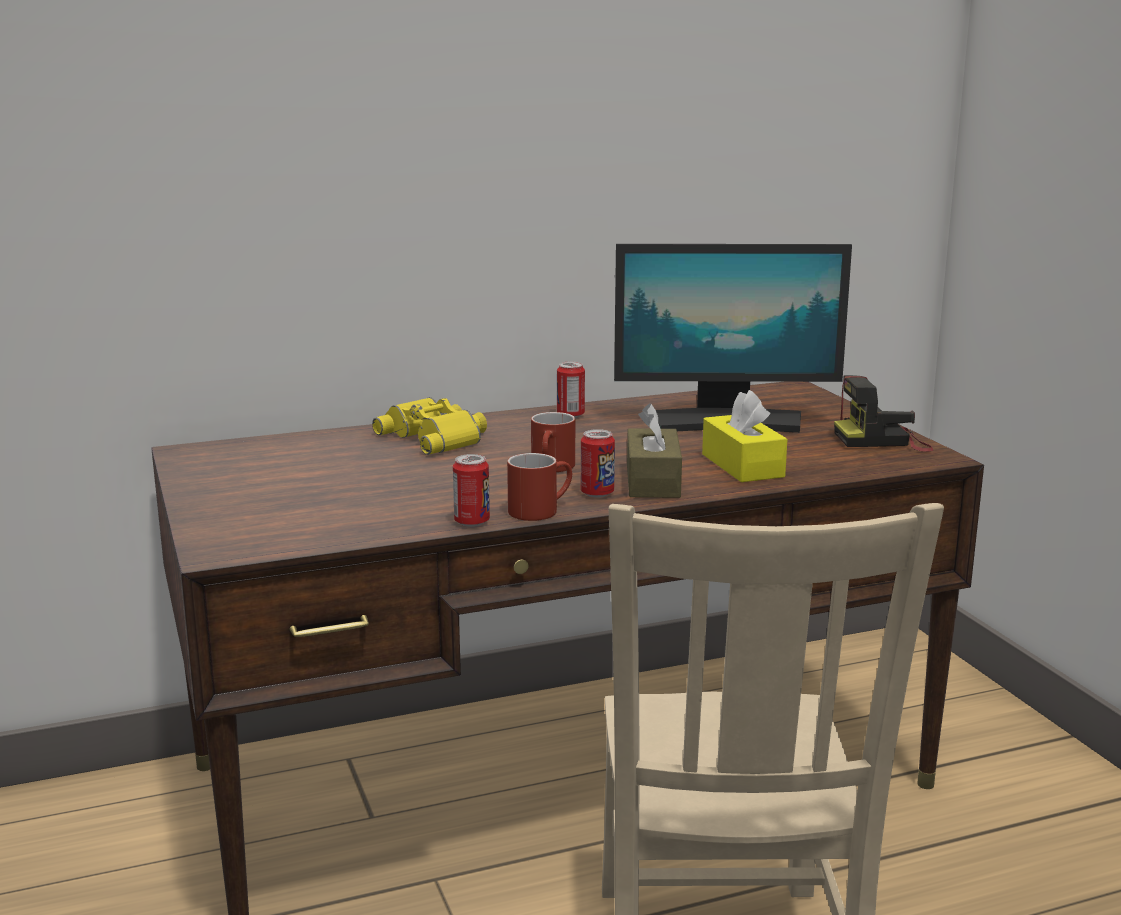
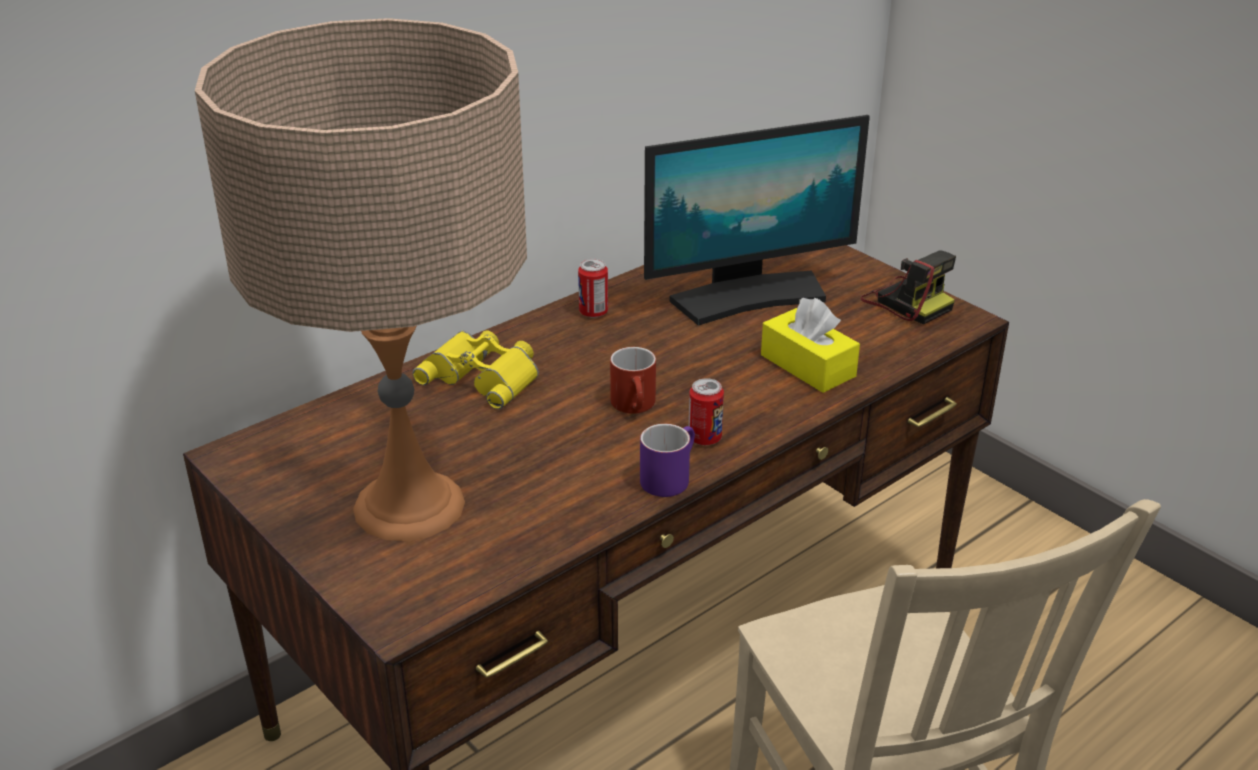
camera: 20 degrees left, 15 degrees up
can [453,454,490,527] -> none
red mug [507,453,572,521] -> purple mug [640,424,695,497]
brown tissue box [627,403,682,498] -> none
camera [834,375,933,452] -> camera turned 105 degrees counterclockwise [860,250,956,325]
none -> beige table lamp [195,18,527,541]

